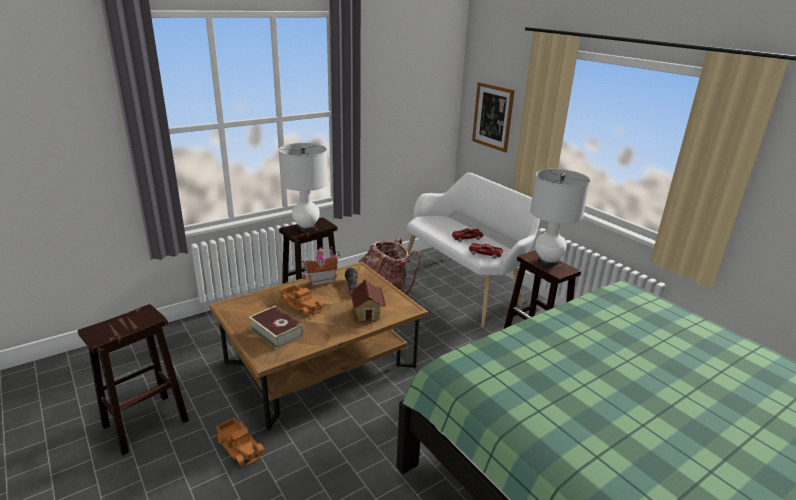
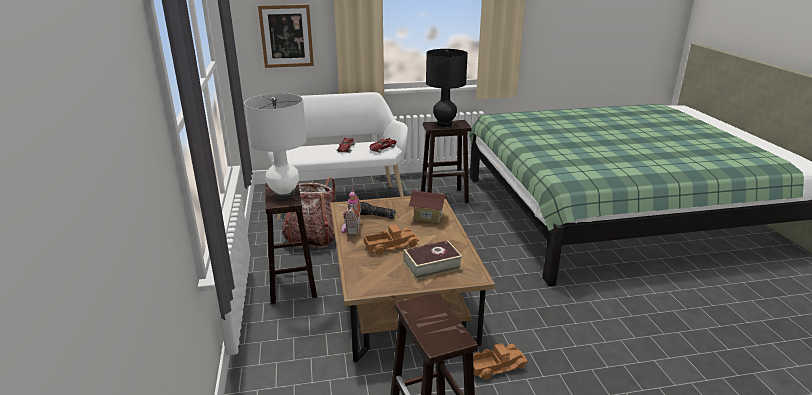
camera: 65 degrees left, 0 degrees up
white table lamp [530,169,590,266] -> black table lamp [426,49,468,127]

